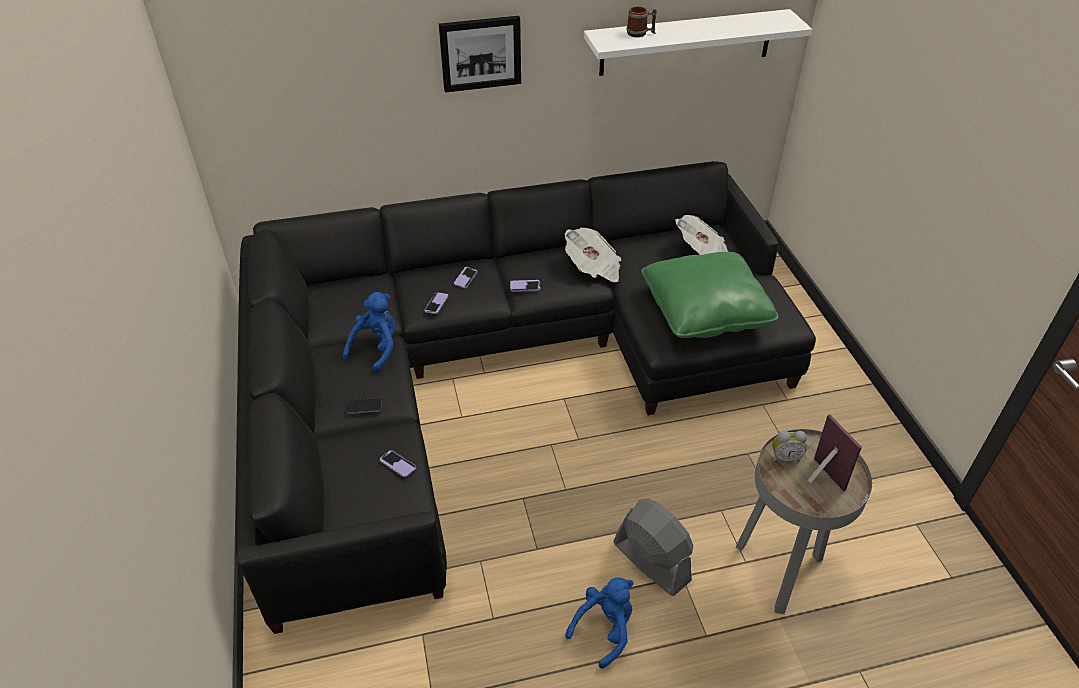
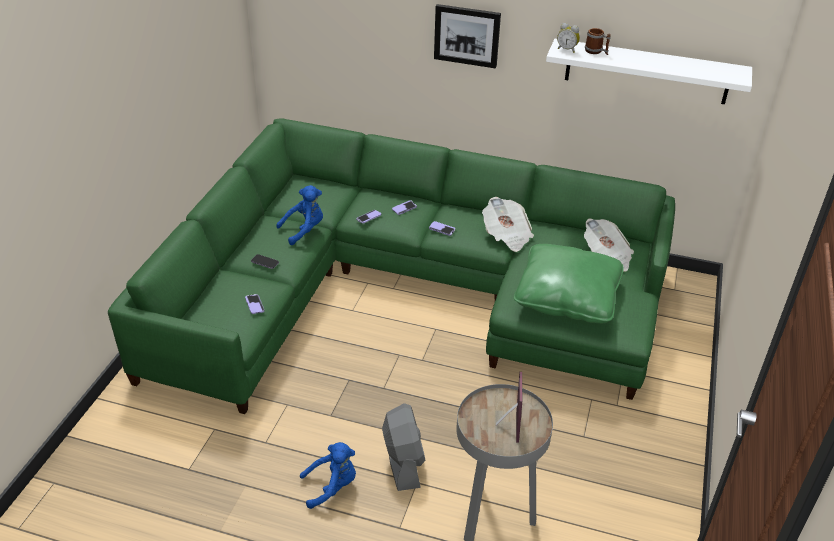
camera: 30 degrees right, 5 degrees down
black sofa [236,161,816,634] -> green sofa [108,118,675,414]
alarm clock [772,431,807,462] -> alarm clock moved to [557,23,580,53]

